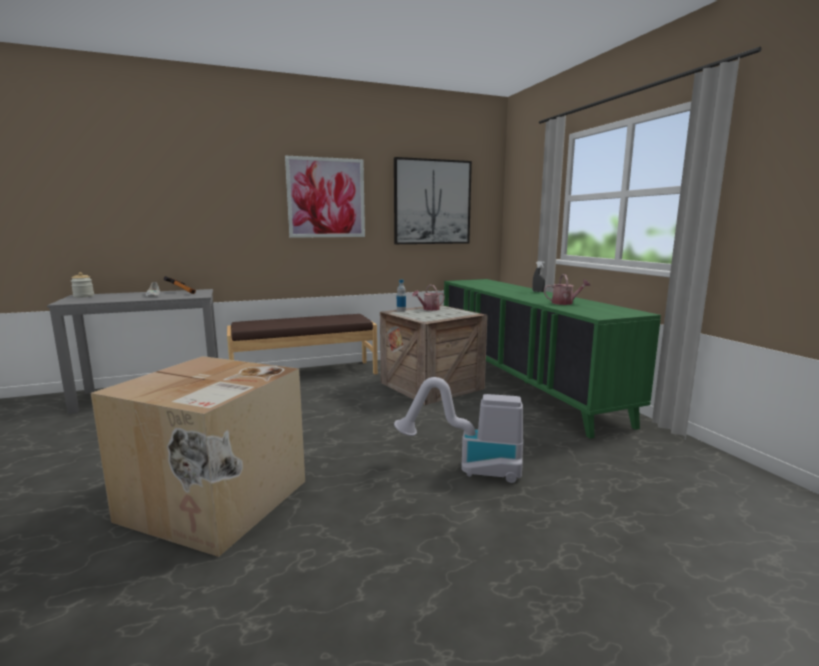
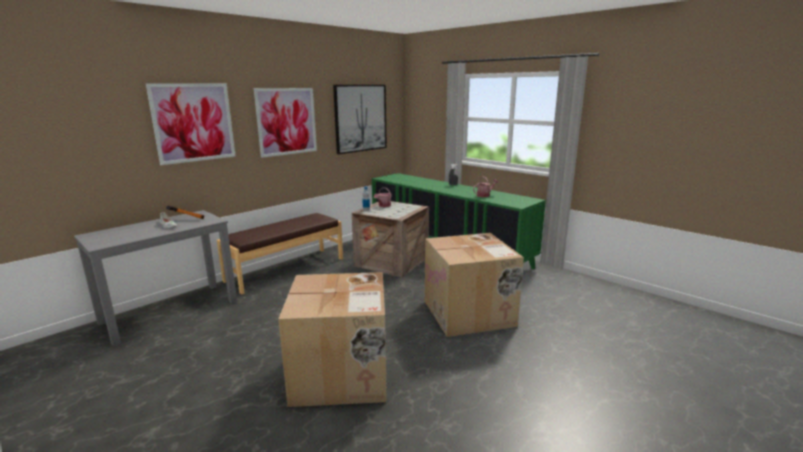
camera: 25 degrees left, 5 degrees up
jar [71,272,94,298] -> none
vacuum cleaner [394,377,523,483] -> cardboard box [425,233,524,337]
none -> picture [146,84,235,165]

